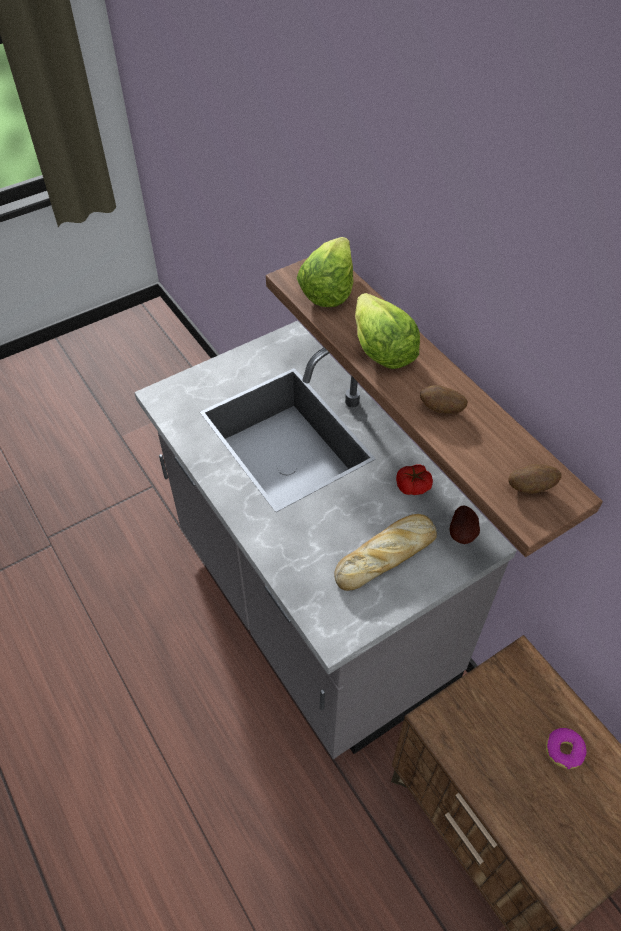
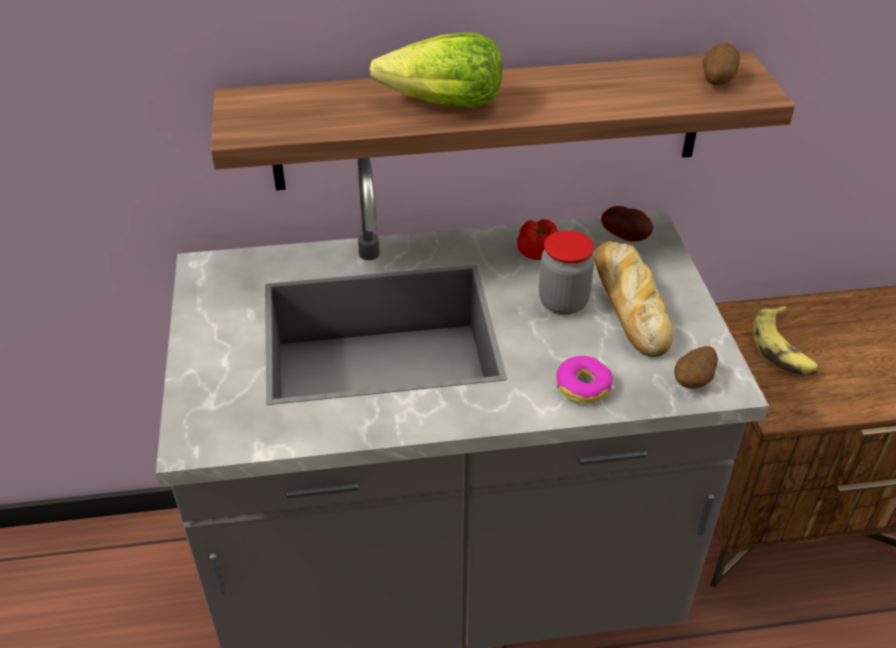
camera: 65 degrees left, 10 degrees down
lettuce [297,237,353,307] -> none
potato [420,385,468,414] -> potato moved to [674,346,718,389]
donut [546,728,587,769] -> donut moved to [556,356,613,403]
none -> jar [539,230,595,315]
none -> banana [753,306,819,375]

